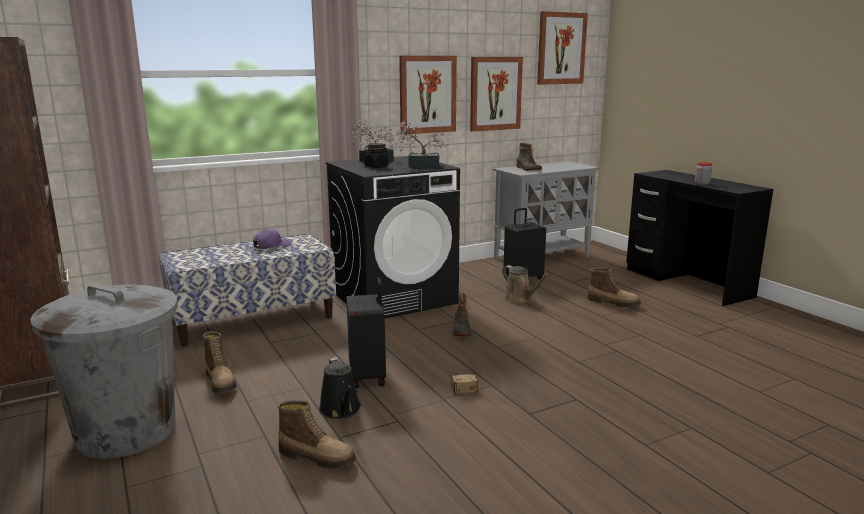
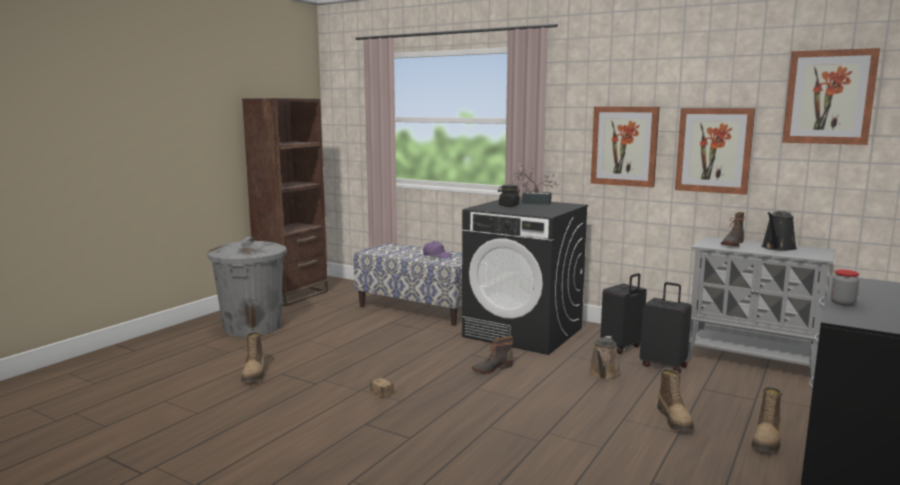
camera: 60 degrees right, 5 degrees down
boot [203,332,237,394] -> boot moved to [751,386,782,452]
black watering can [319,357,361,419] -> black watering can moved to [761,211,797,251]
black suitcase [346,277,386,388] -> black suitcase moved to [600,273,647,354]
potted plant [395,121,449,167] -> none

